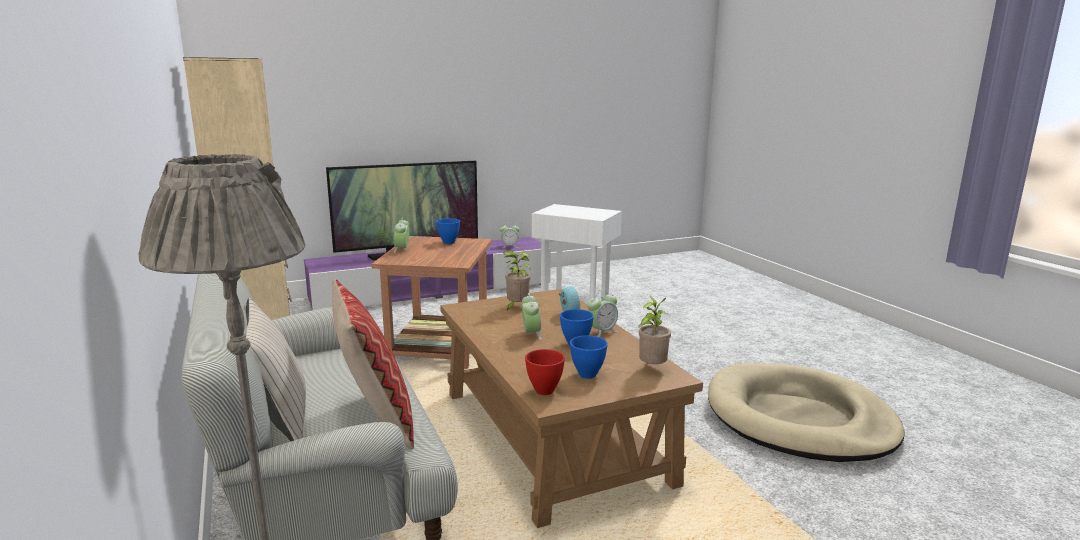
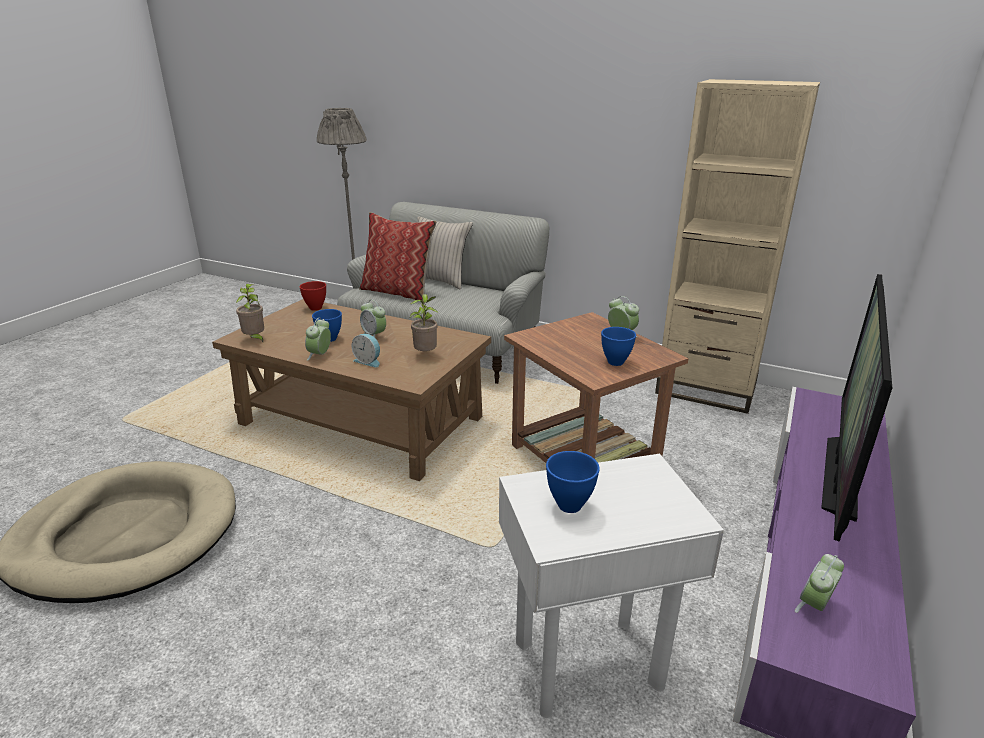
camera: 140 degrees right, 10 degrees up
blue bowl [570,335,608,379] -> blue bowl moved to [546,451,600,513]

